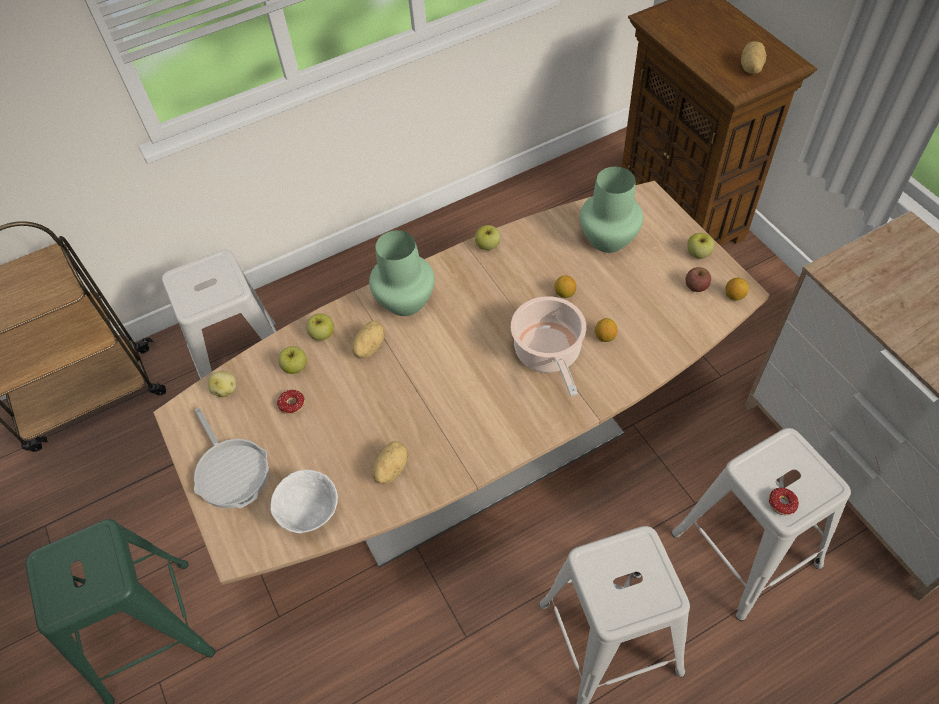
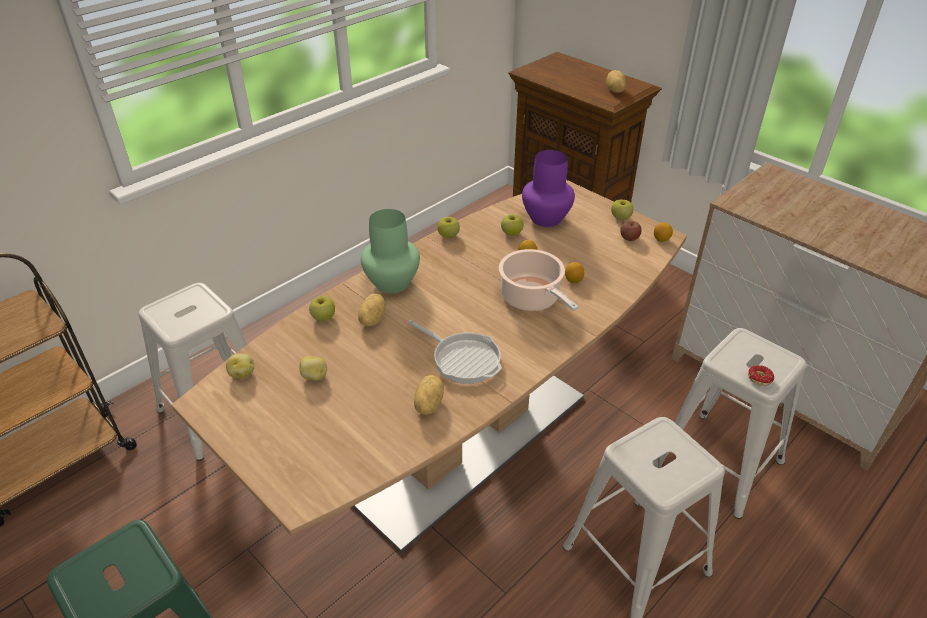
camera: 20 degrees left, 15 degrees down
frying pan [194,408,269,508] -> frying pan moved to [408,320,502,384]
white bowl [270,470,338,533] -> none
donut [277,390,305,414] -> potato [299,356,327,381]
apple [278,346,307,374] -> apple moved to [501,214,523,236]
green vase [580,167,643,253] -> purple vase [522,150,575,227]

